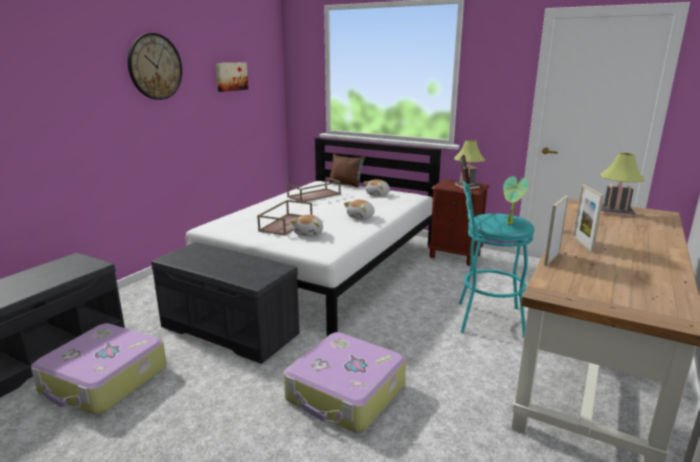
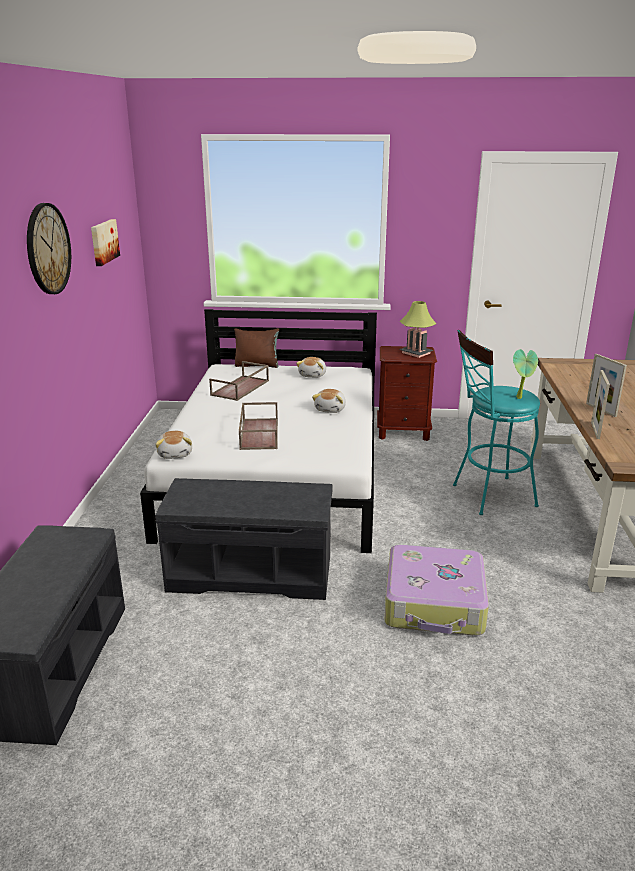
camera: 25 degrees left, 5 degrees up
suitcase [31,323,167,415] -> none
plush toy [291,215,323,237] -> plush toy moved to [155,431,192,459]
table lamp [601,153,645,217] -> none

